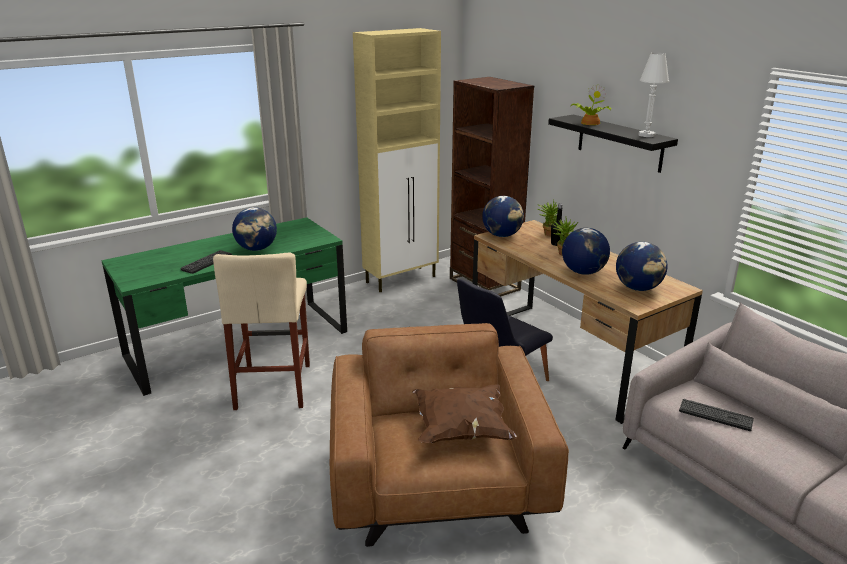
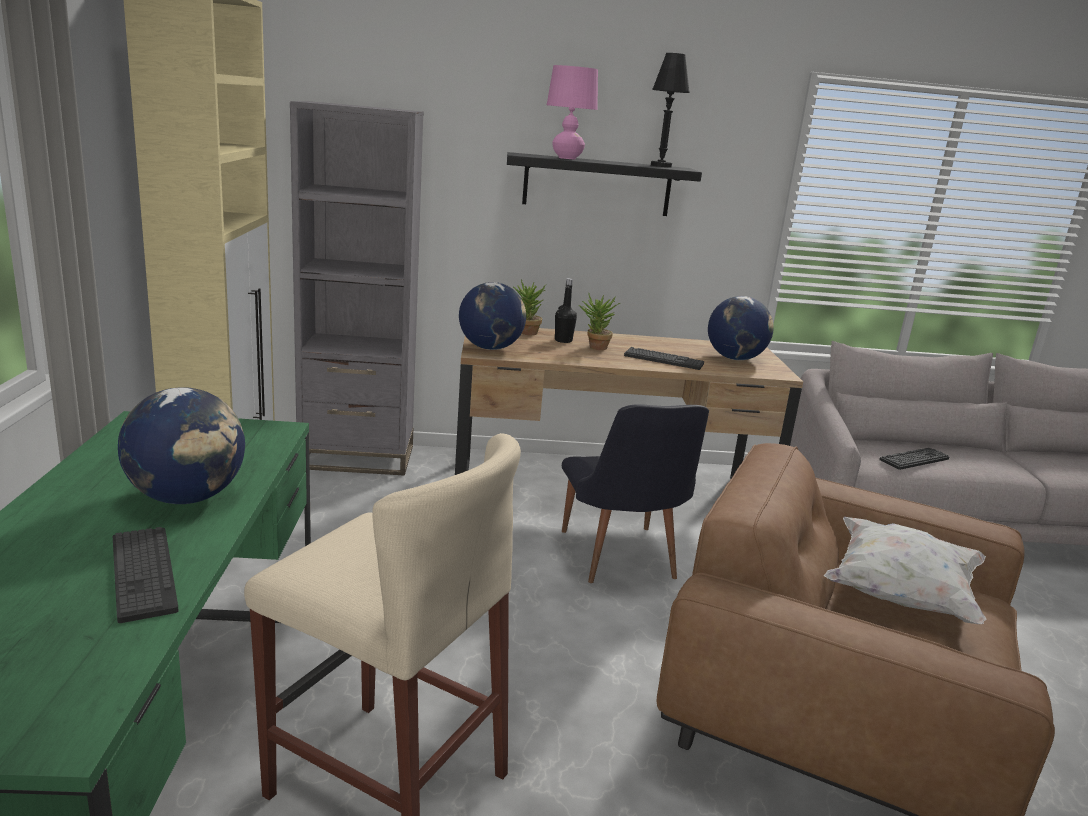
camera: 60 degrees left, 5 degrees down
brown pillow [412,384,517,443] -> white pillow [824,517,986,624]
brown bookcase [450,77,534,296] -> grey bookcase [290,101,424,476]
globe [562,228,610,275] -> keyboard [624,347,704,370]
potted plant [571,84,611,125] -> pink table lamp [547,65,598,159]
white table lamp [638,53,669,137] -> black table lamp [651,53,690,167]

